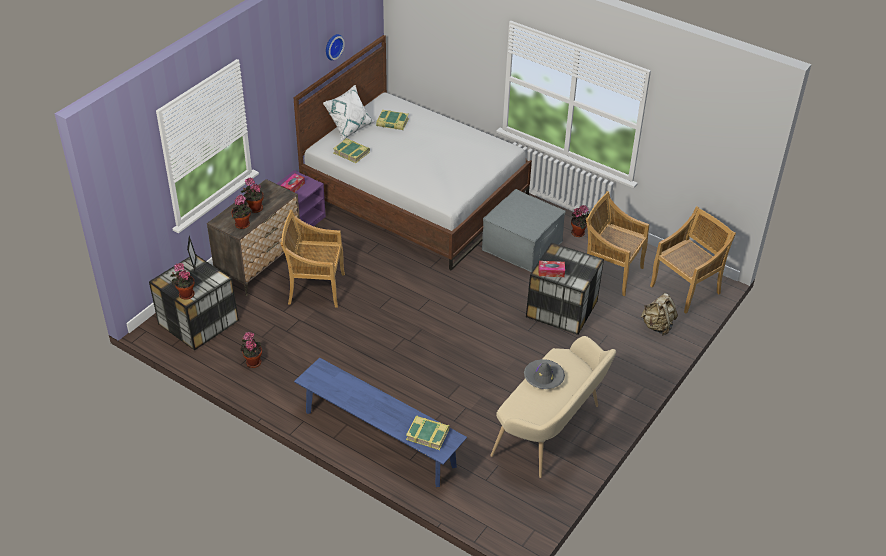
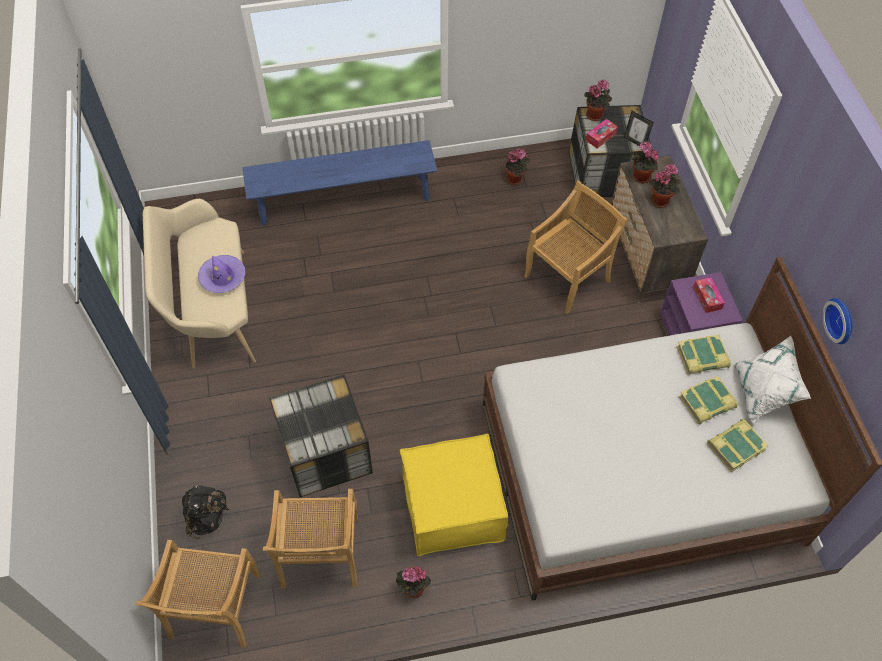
camera: 135 degrees right, 15 degrees up
book [406,415,450,450] -> book moved to [679,376,738,424]
grey ottoman [482,189,566,272] -> yellow ottoman [399,434,508,556]
grey hat [524,359,565,389] -> purple hat [198,255,245,293]
tissue box [539,261,565,277] -> tissue box moved to [586,119,618,148]
beige chair [586,191,649,296] -> beige chair turned 105 degrees clockwise [263,489,358,589]
beige backpack [641,293,678,335] -> black backpack [182,485,229,539]

